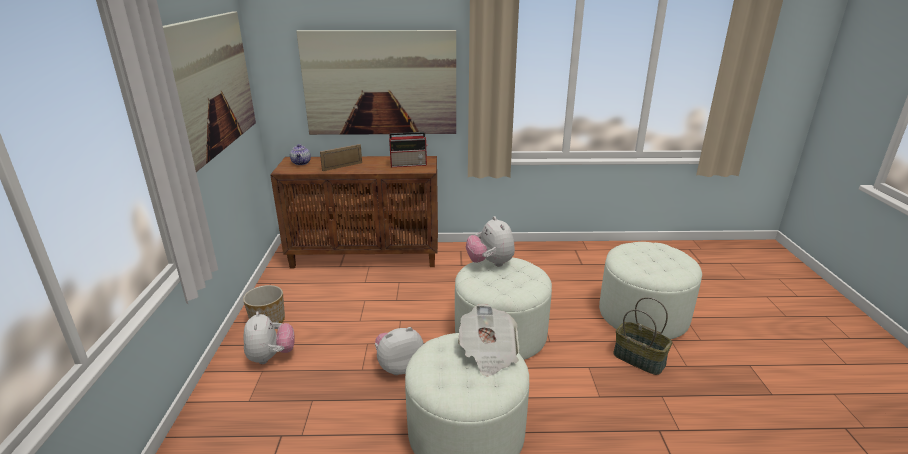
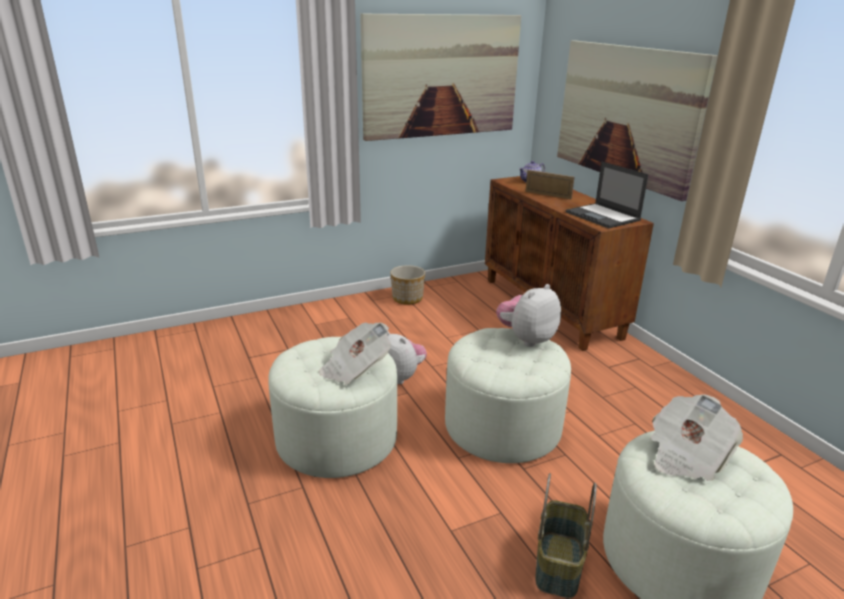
camera: 65 degrees right, 0 degrees up
plush toy [243,311,295,364] -> none
radio [389,132,428,167] -> laptop [566,162,649,228]
none -> newspaper [651,394,743,481]

